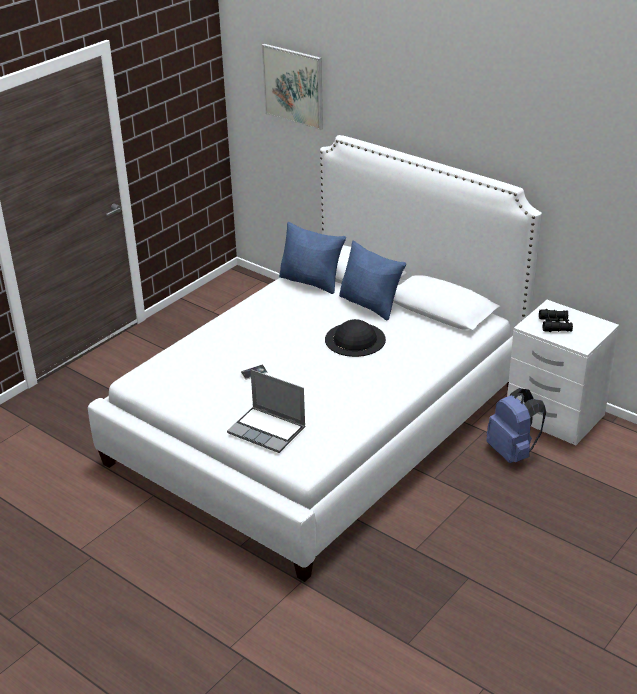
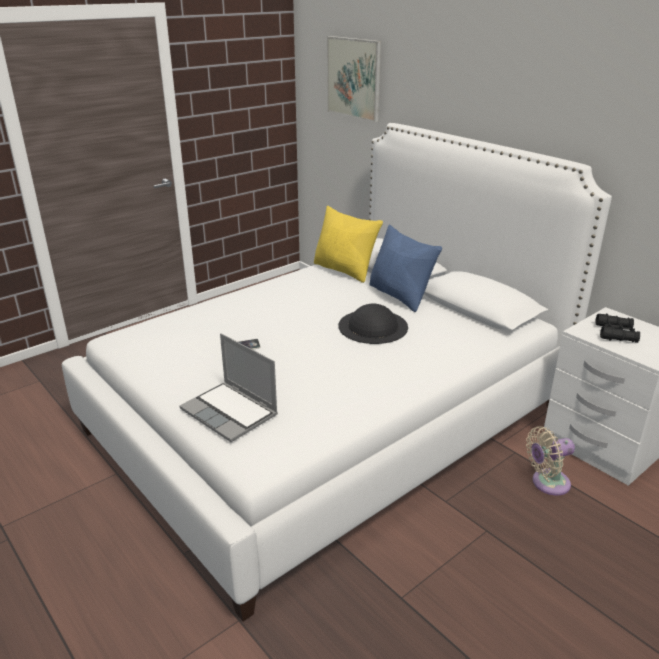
camera: 10 degrees right, 5 degrees down
blue pillow [279,222,346,294] -> yellow pillow [314,206,383,283]
blue backpack [486,388,546,463] -> beige fan [526,426,575,495]

